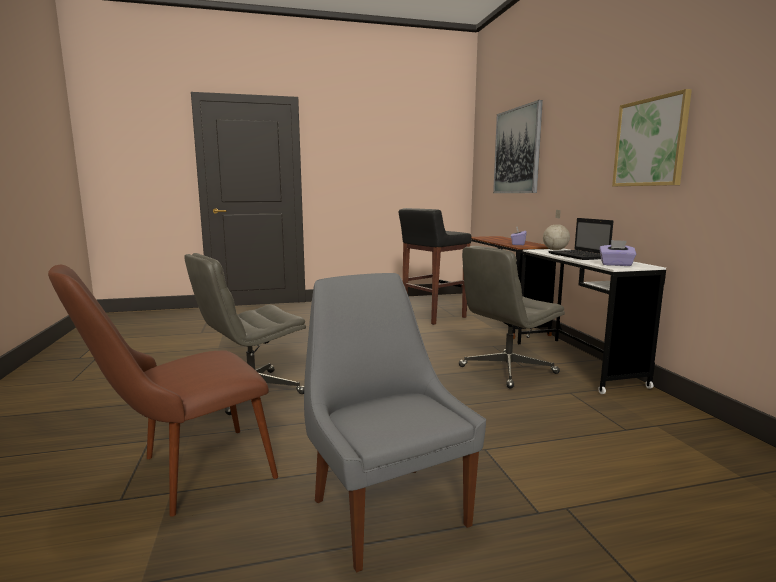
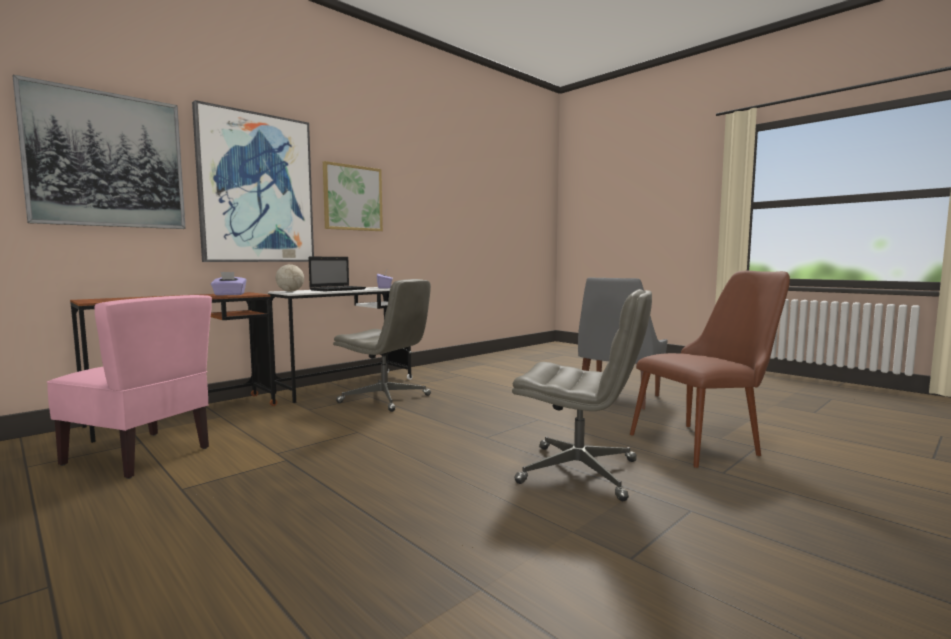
camera: 120 degrees left, 5 degrees down
brown chair [48,265,278,517] -> brown chair turned 45 degrees counterclockwise [630,271,790,468]
black stool [399,208,472,325] -> pink chair [46,295,212,479]
none -> picture [192,100,314,262]

